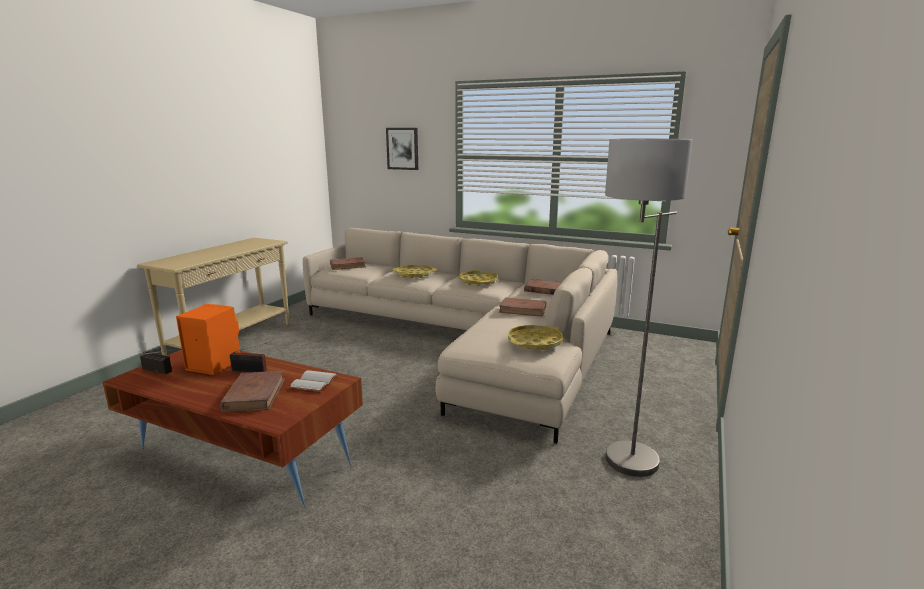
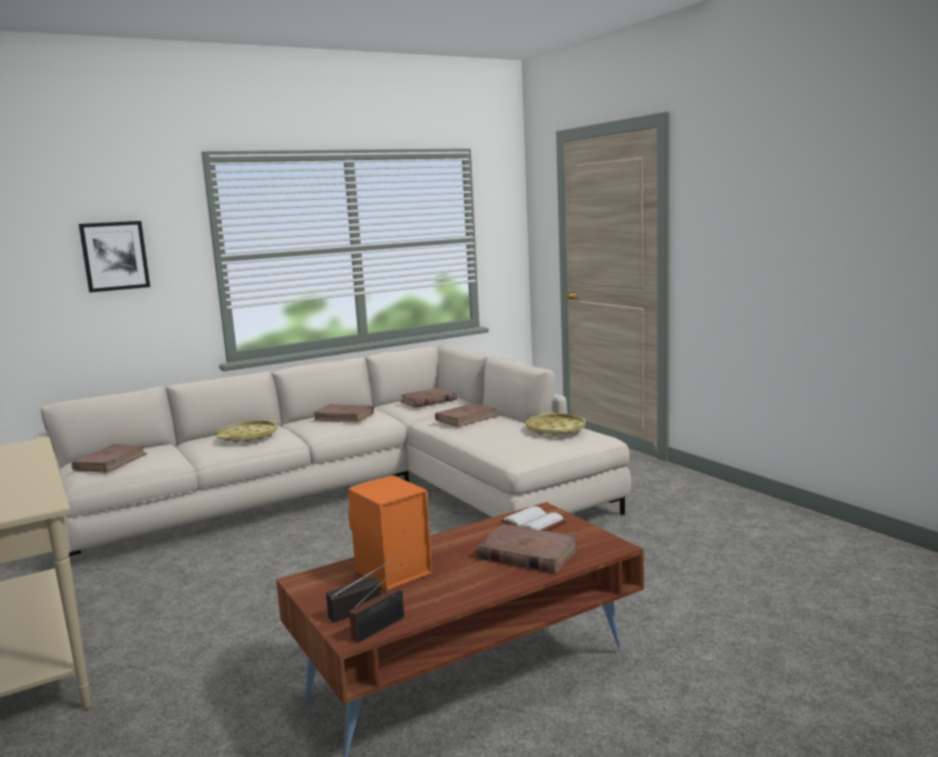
camera: 55 degrees left, 5 degrees down
radio [230,343,267,372] -> radio moved to [349,564,404,643]
yellow tray [459,270,498,286] -> brown book [313,404,374,422]
grey floor lamp [605,139,692,477] -> none

